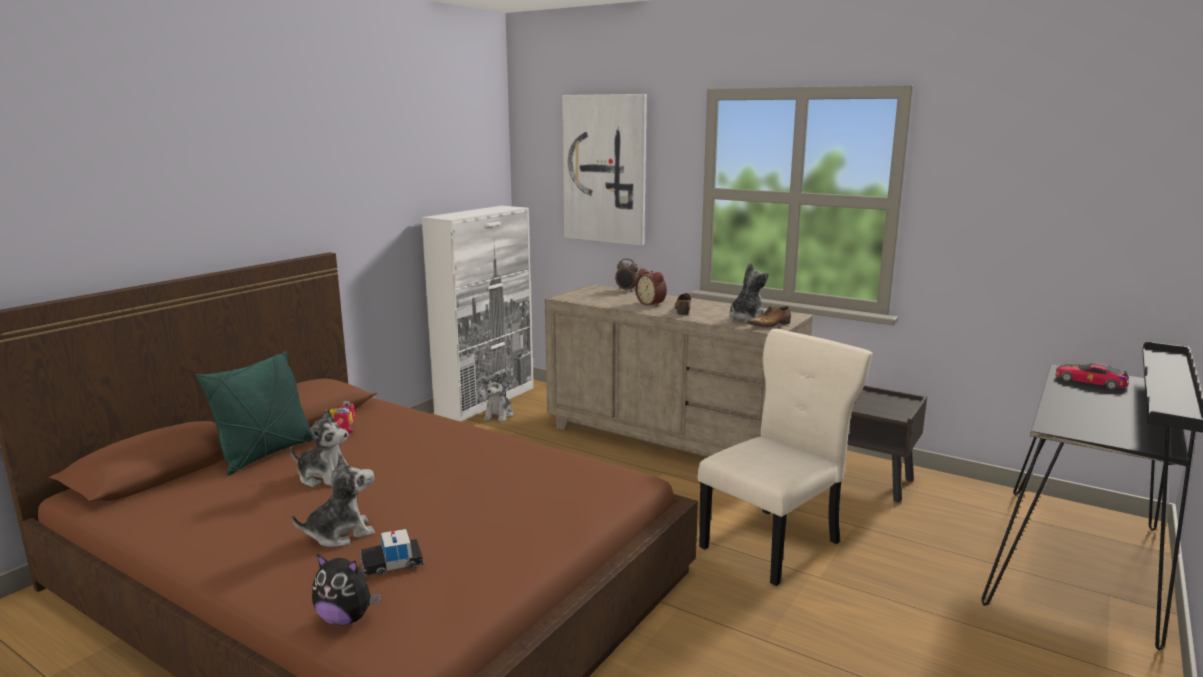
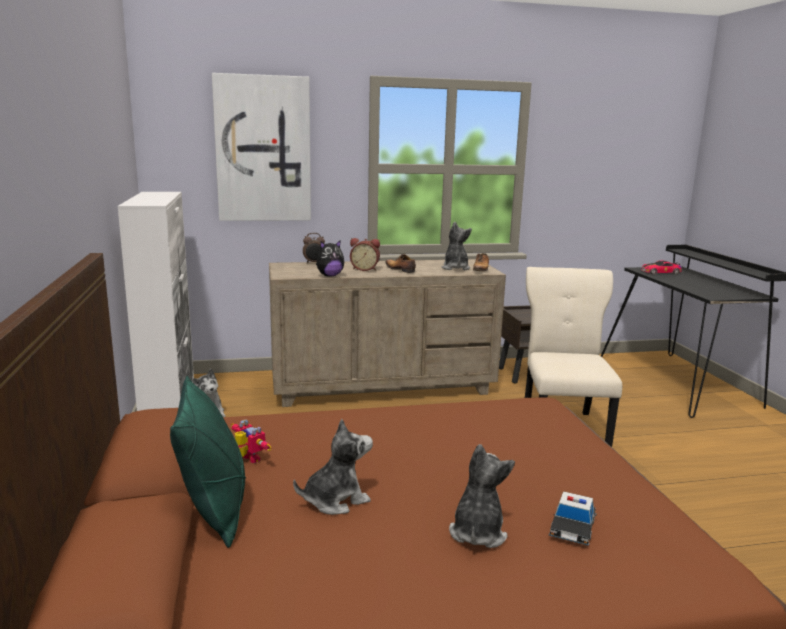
camera: 45 degrees left, 0 degrees up
plush toy [312,554,381,625] -> plush toy moved to [316,240,344,277]

